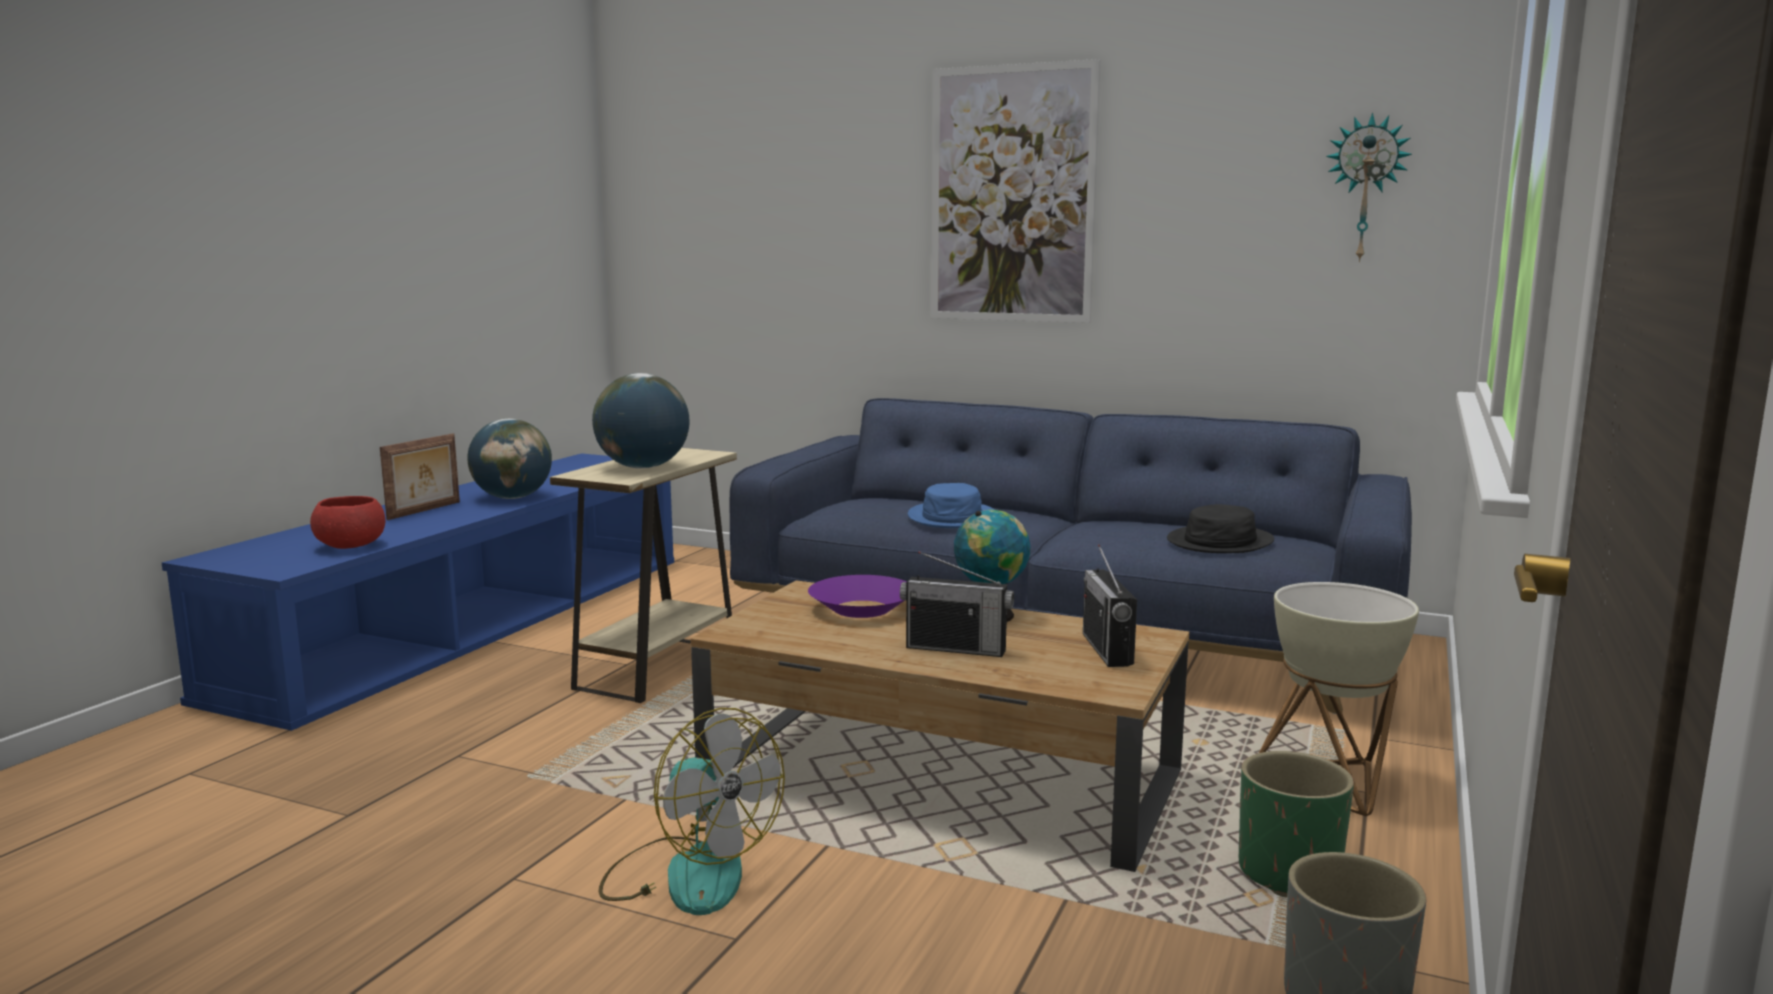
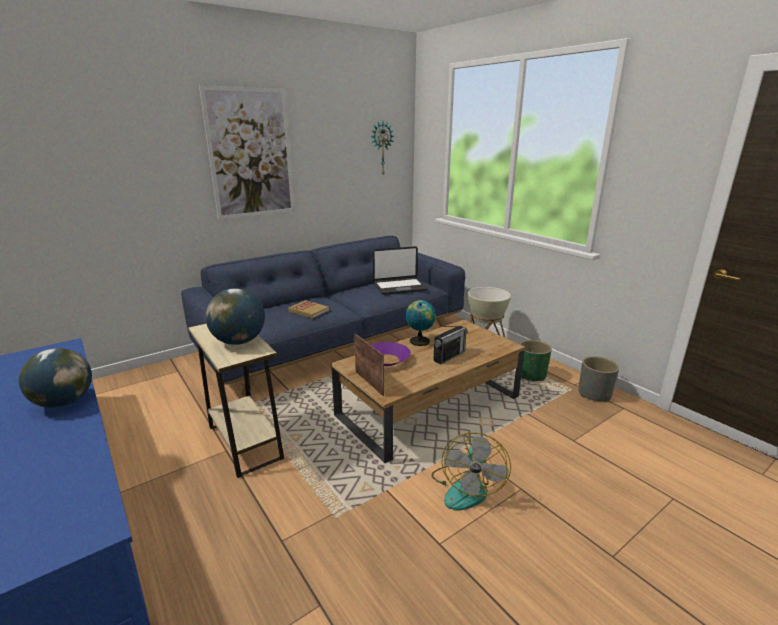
camera: 60 degrees left, 10 degrees up
red bowl [310,496,385,549] -> none
picture frame [380,434,460,520] -> picture frame moved to [354,334,384,396]
fan [598,708,785,915] -> fan turned 120 degrees clockwise [432,433,511,510]
blue hat [908,483,994,528] -> book [288,300,329,319]
radio [1083,544,1137,667] -> none
black hat [1167,504,1274,553] -> laptop [373,246,428,295]

